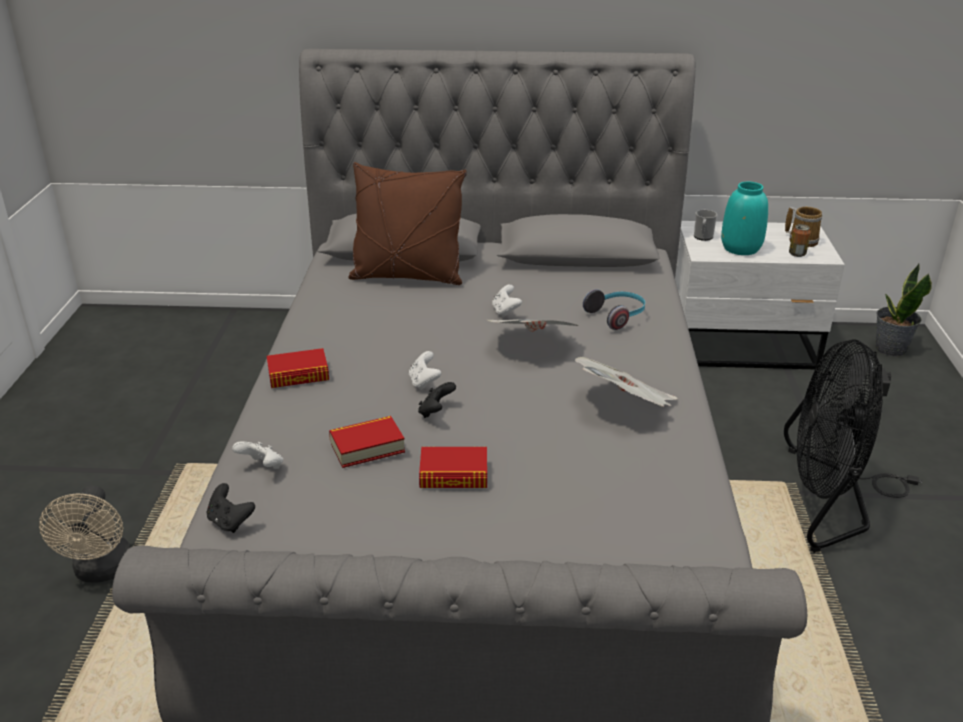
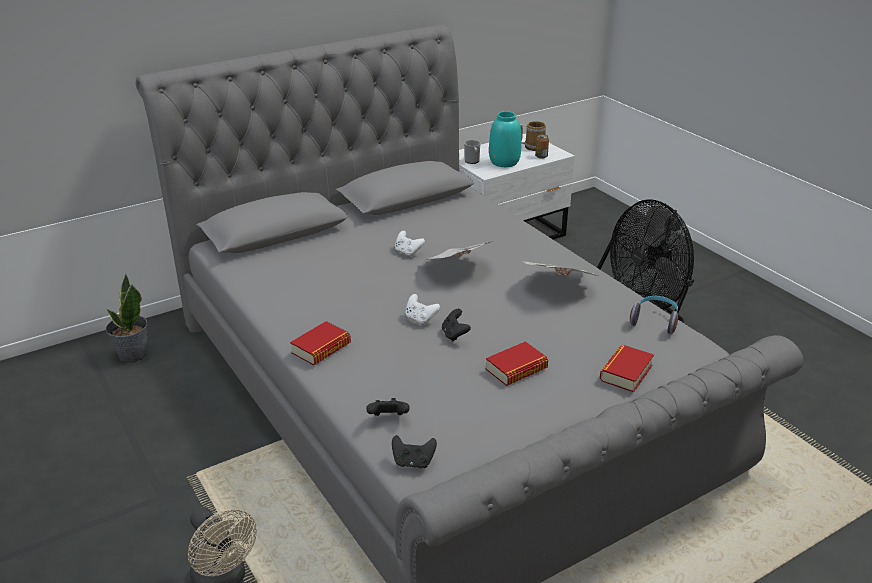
camera: 35 degrees left, 0 degrees up
white game controller [232,442,283,469] -> black game controller [366,398,410,416]
book [329,416,405,468] -> book moved to [600,345,654,392]
brown pillow [348,162,467,285] -> none
headphones [583,289,645,330] -> headphones moved to [630,296,678,334]
potted plant [876,264,932,357] -> potted plant moved to [106,275,148,363]

